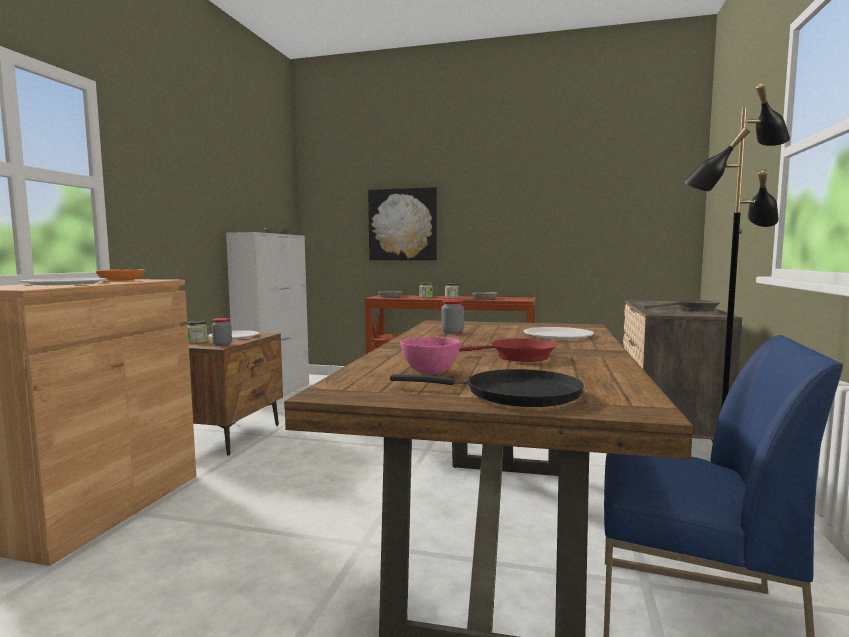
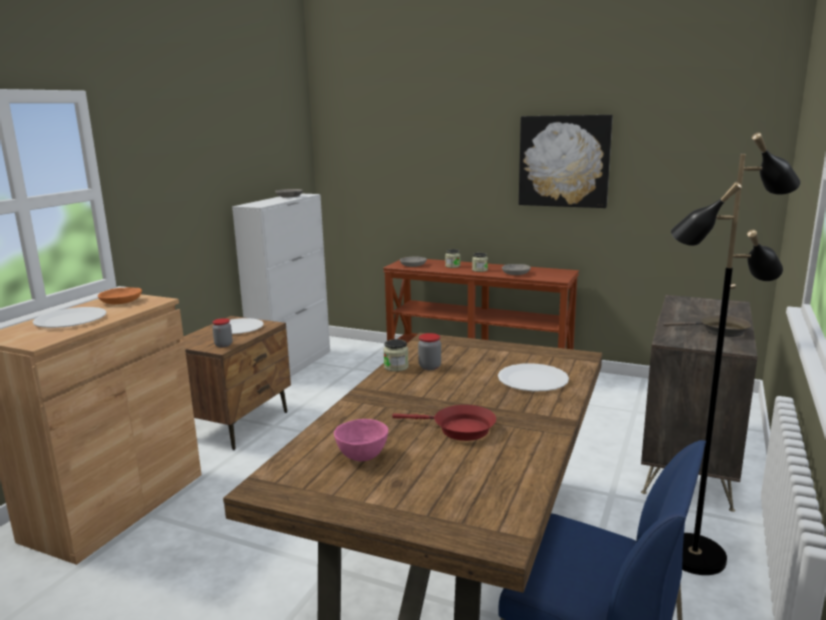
camera: 10 degrees right, 10 degrees up
jar [187,321,208,343] -> jar moved to [383,339,409,372]
picture [368,187,437,260] -> picture moved to [519,115,613,208]
black frying pan [390,369,584,407] -> none

